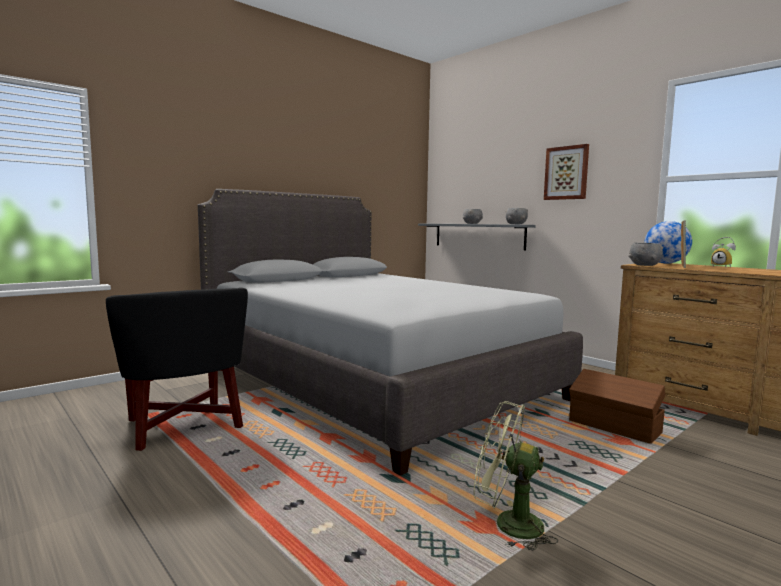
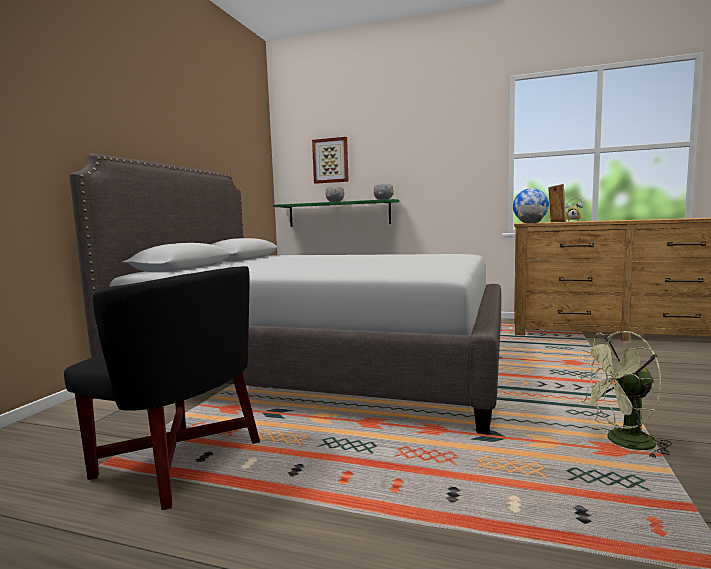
camera: 30 degrees left, 0 degrees up
grey shelf [418,223,536,250] -> green shelf [273,199,399,227]
picture [544,144,589,200] -> picture moved to [312,137,349,184]
brown storage box [569,369,665,444] -> none

